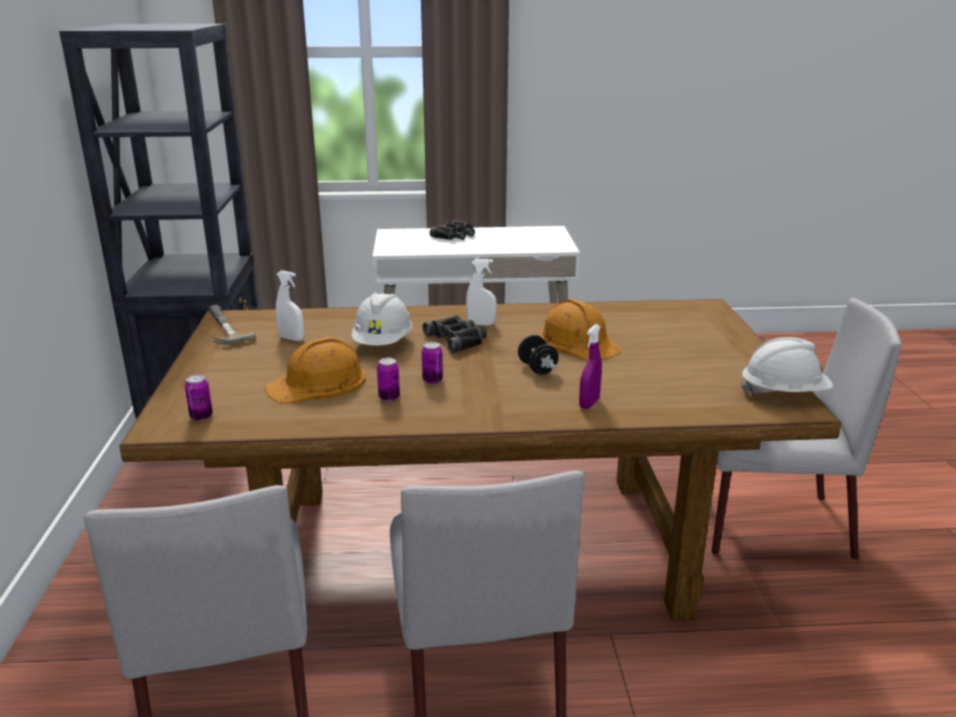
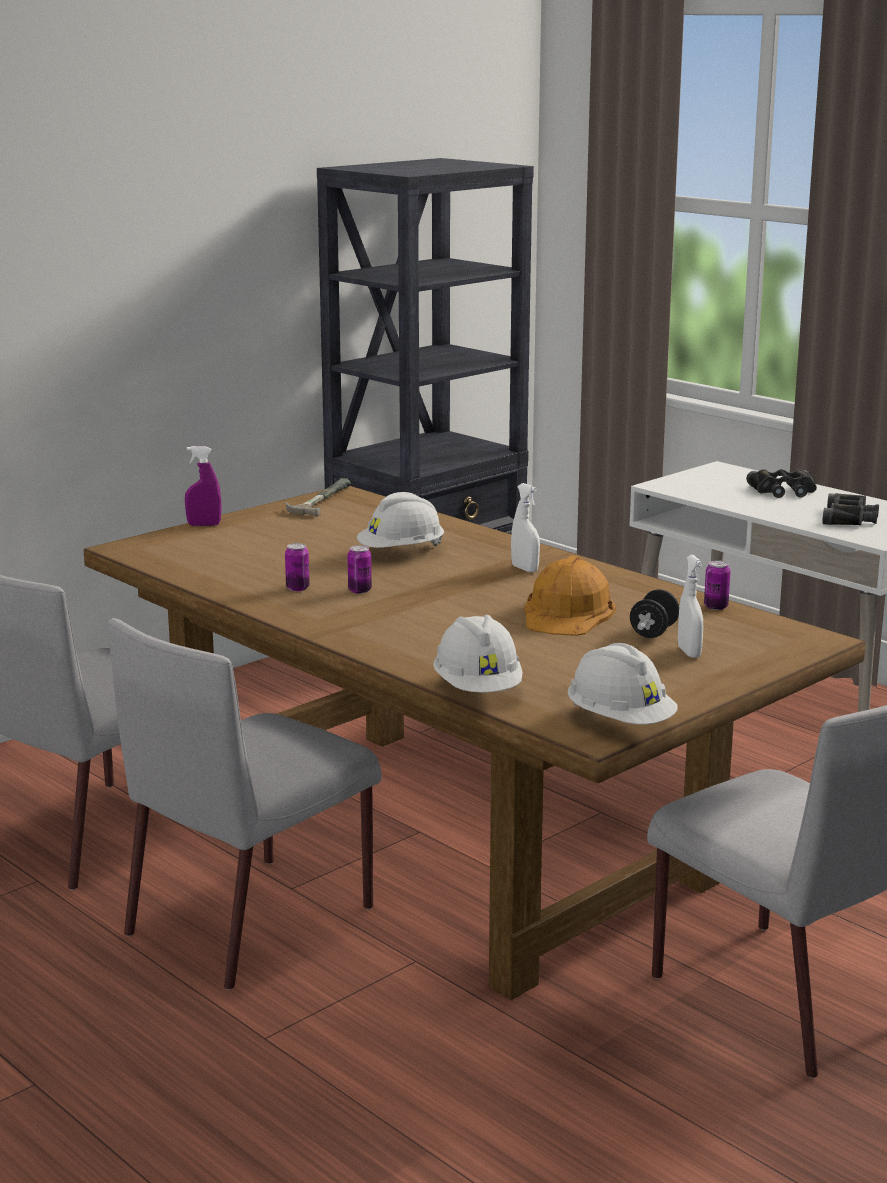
camera: 50 degrees right, 5 degrees down
can [185,375,213,421] -> can moved to [704,560,731,610]
orange hard hat [264,337,366,404] -> none
white spray bottle [276,270,304,341] -> white spray bottle moved to [678,555,703,658]
black binoculars [423,315,487,353] -> black binoculars moved to [822,493,879,526]
black dumbbell [518,335,559,375] -> black dumbbell moved to [630,589,679,638]
purple spray bottle [579,324,602,409] -> purple spray bottle moved to [185,446,221,526]
none -> white hard hat [433,615,523,693]

